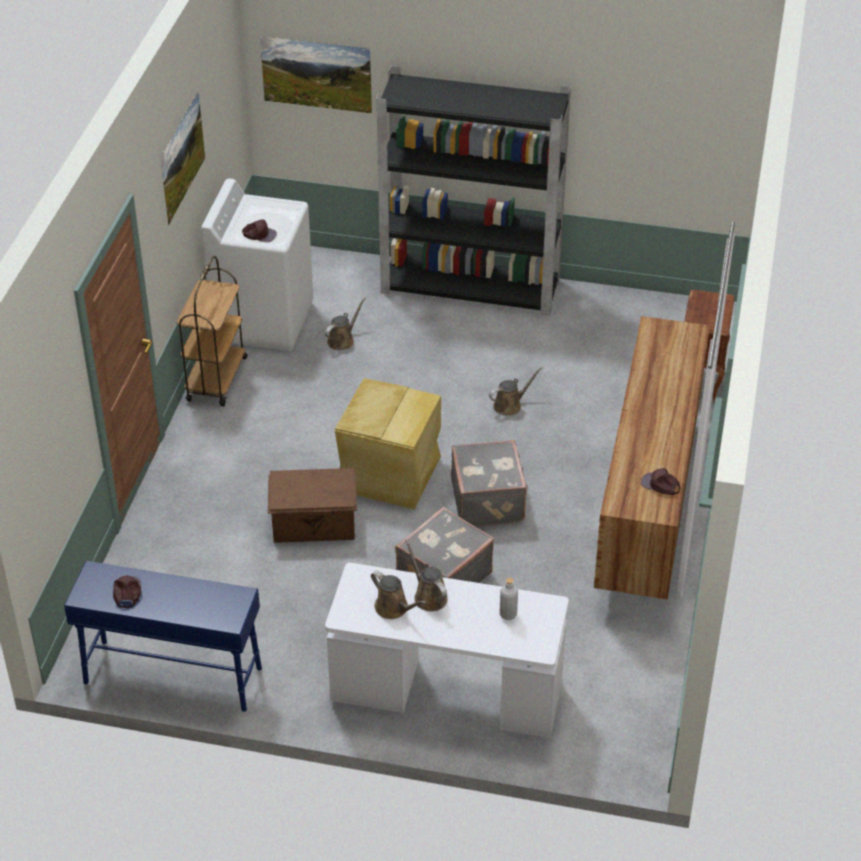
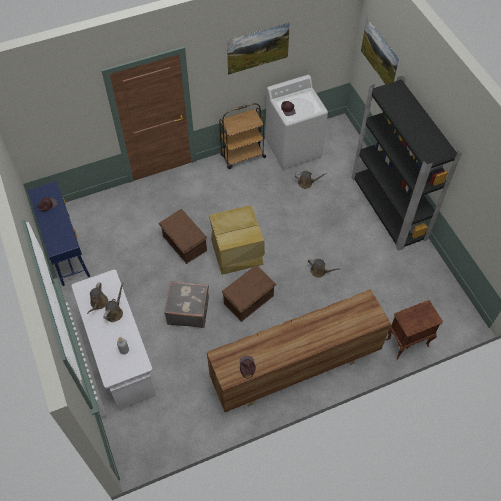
camera: 55 degrees right, 15 degrees up
grey suitcase [451,440,528,527] -> brown storage box [222,265,277,322]

